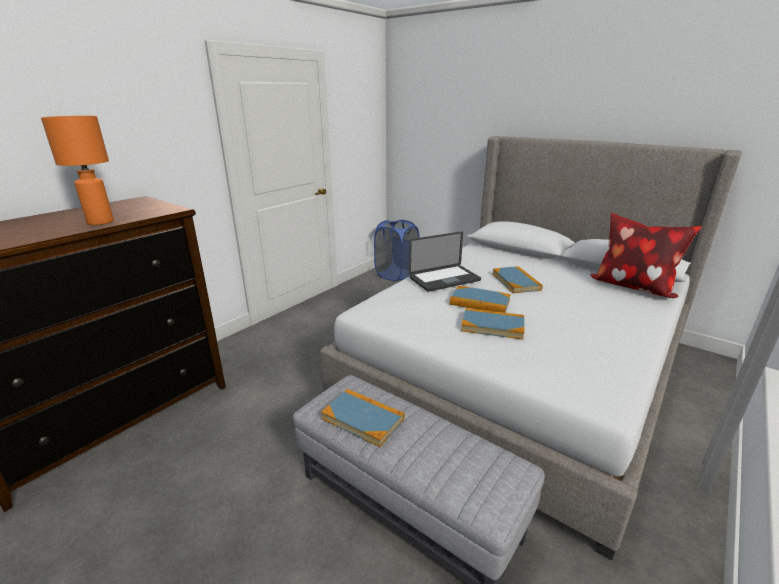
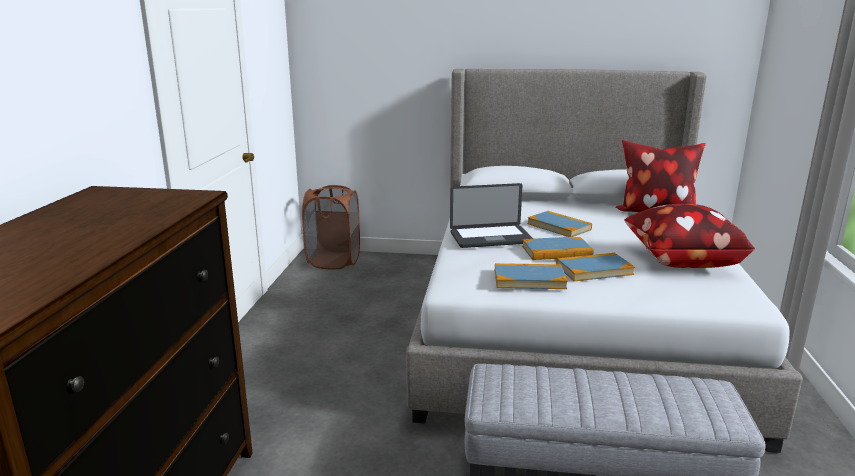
camera: 30 degrees left, 5 degrees down
orange table lamp [41,116,114,225] -> none
book [321,389,404,447] -> book moved to [495,263,568,289]
blue laundry basket [374,220,420,281] -> brown laundry basket [302,185,360,269]
laptop [409,231,481,292] -> laptop turned 45 degrees clockwise [450,183,533,248]
none -> pillow [624,204,755,268]

